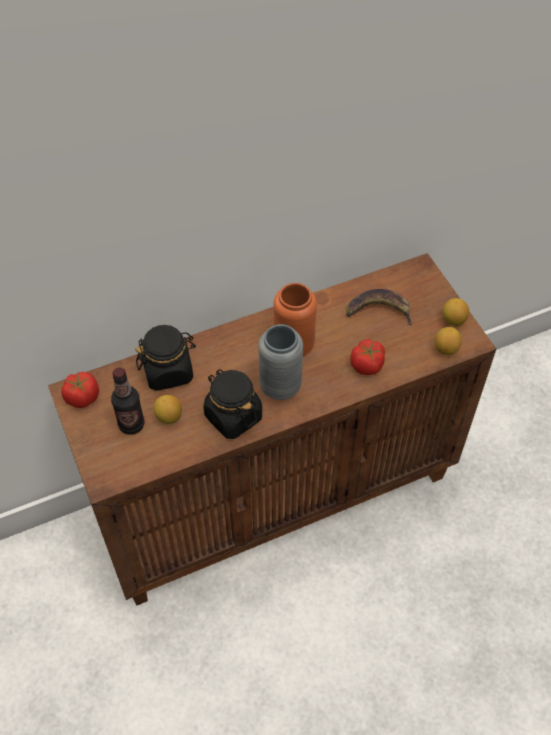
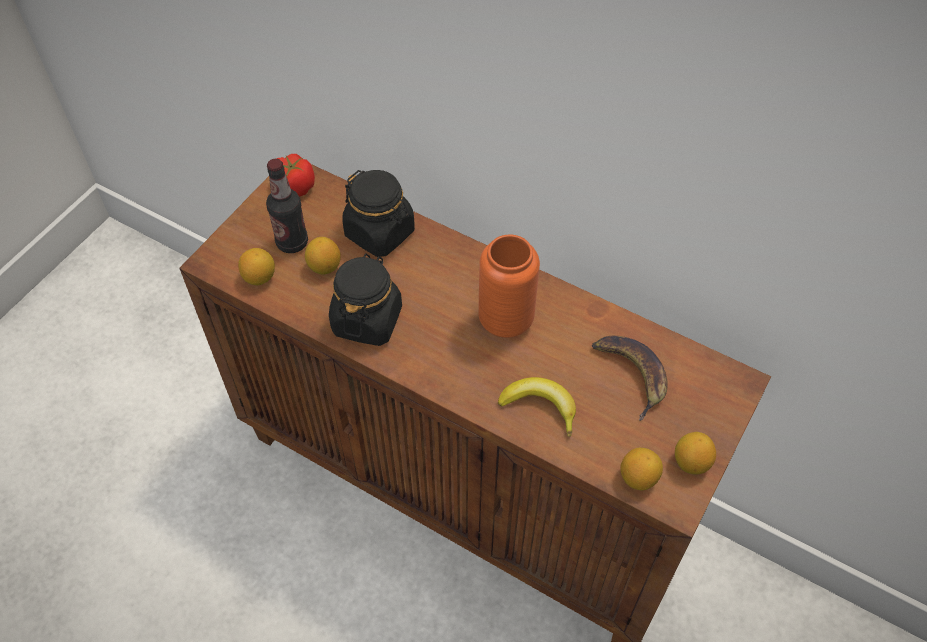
camera: 55 degrees right, 0 degrees up
grey vase [258,324,303,400] -> none
tomato [351,340,385,375] -> banana [498,377,576,437]
none -> lemon [238,248,275,285]

